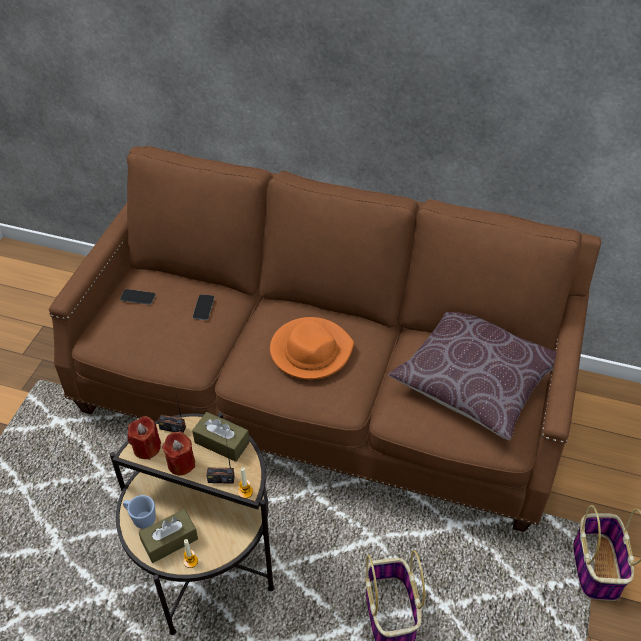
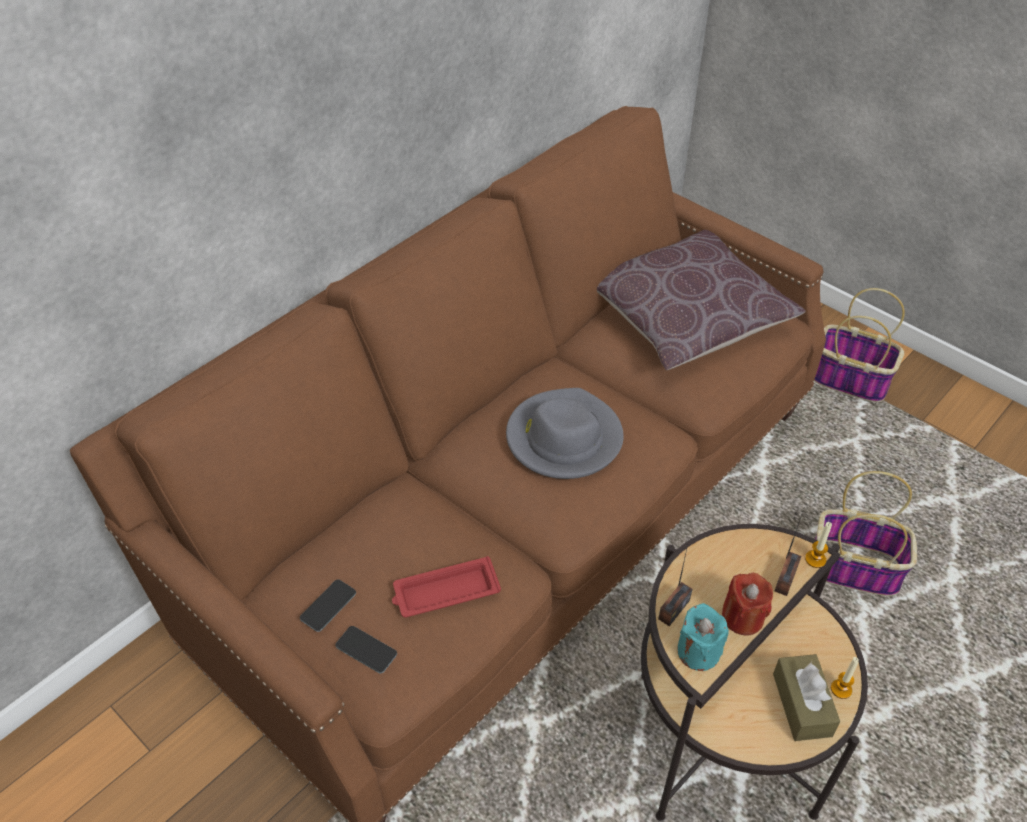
camera: 65 degrees left, 0 degrees up
blue mug [123,495,156,529] -> none
red candle [128,416,161,460] -> turquoise candle [677,603,729,671]
brown tissue box [192,412,250,462] -> none
phone [193,295,214,320] -> phone moved to [335,626,397,673]
orange hat [270,317,354,380] -> grey hat [506,388,624,479]
none -> red tray [392,556,501,618]

